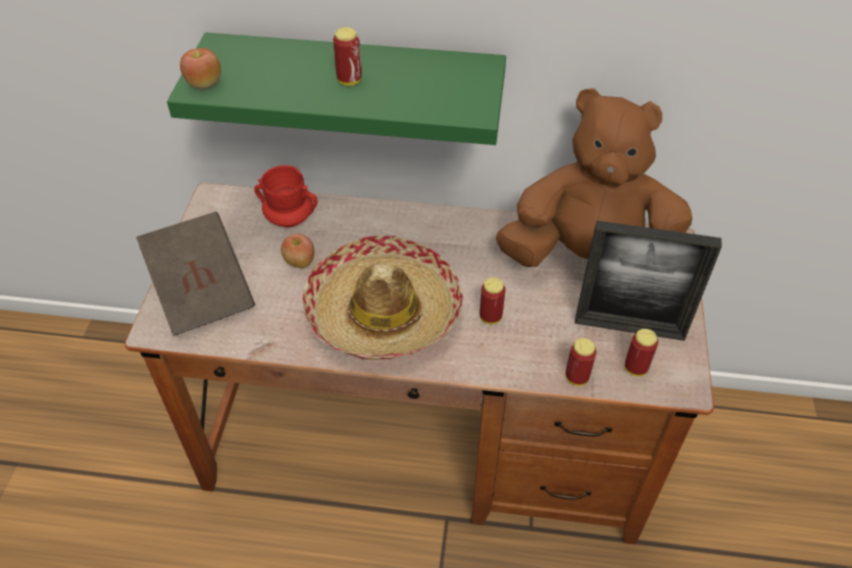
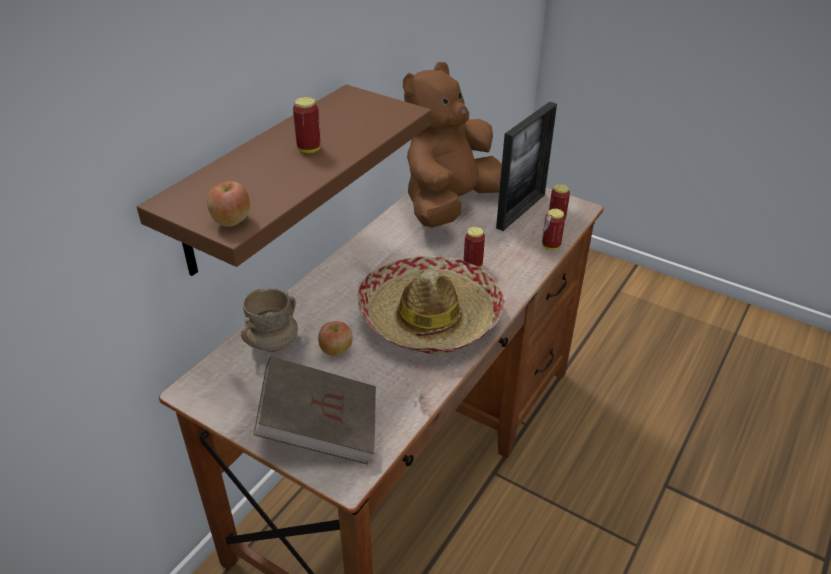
camera: 65 degrees left, 10 degrees down
green shelf [167,32,506,145] -> brown shelf [137,85,431,276]
red mug [254,165,318,227] -> beige mug [241,288,298,352]

